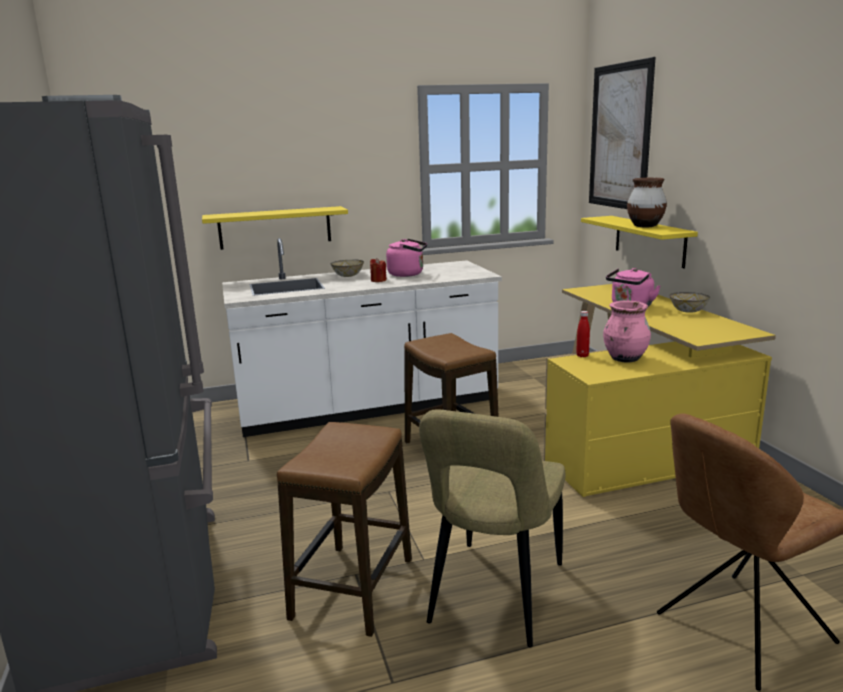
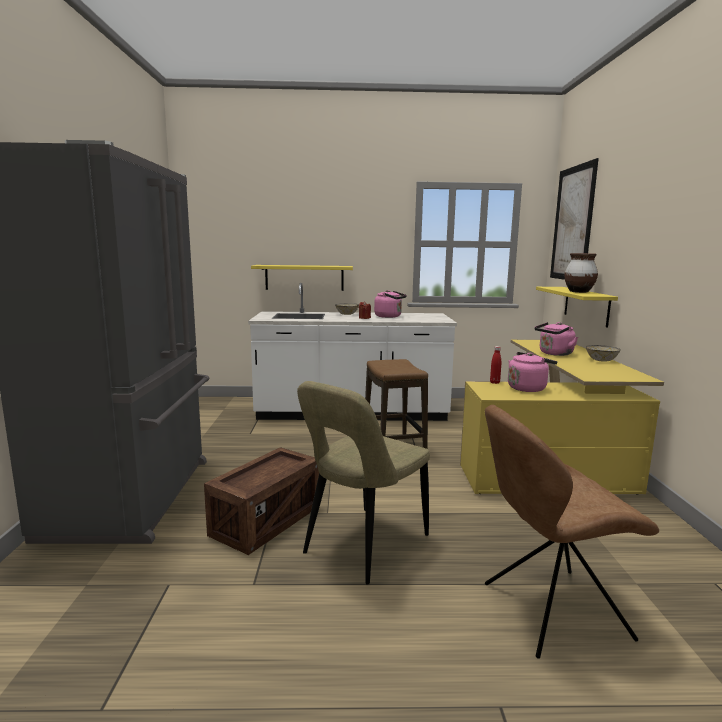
camera: 15 degrees right, 5 degrees down
stool [277,422,412,637] -> crate [204,447,319,555]
pink vase [603,301,651,362] -> pink kettle [508,352,557,392]

